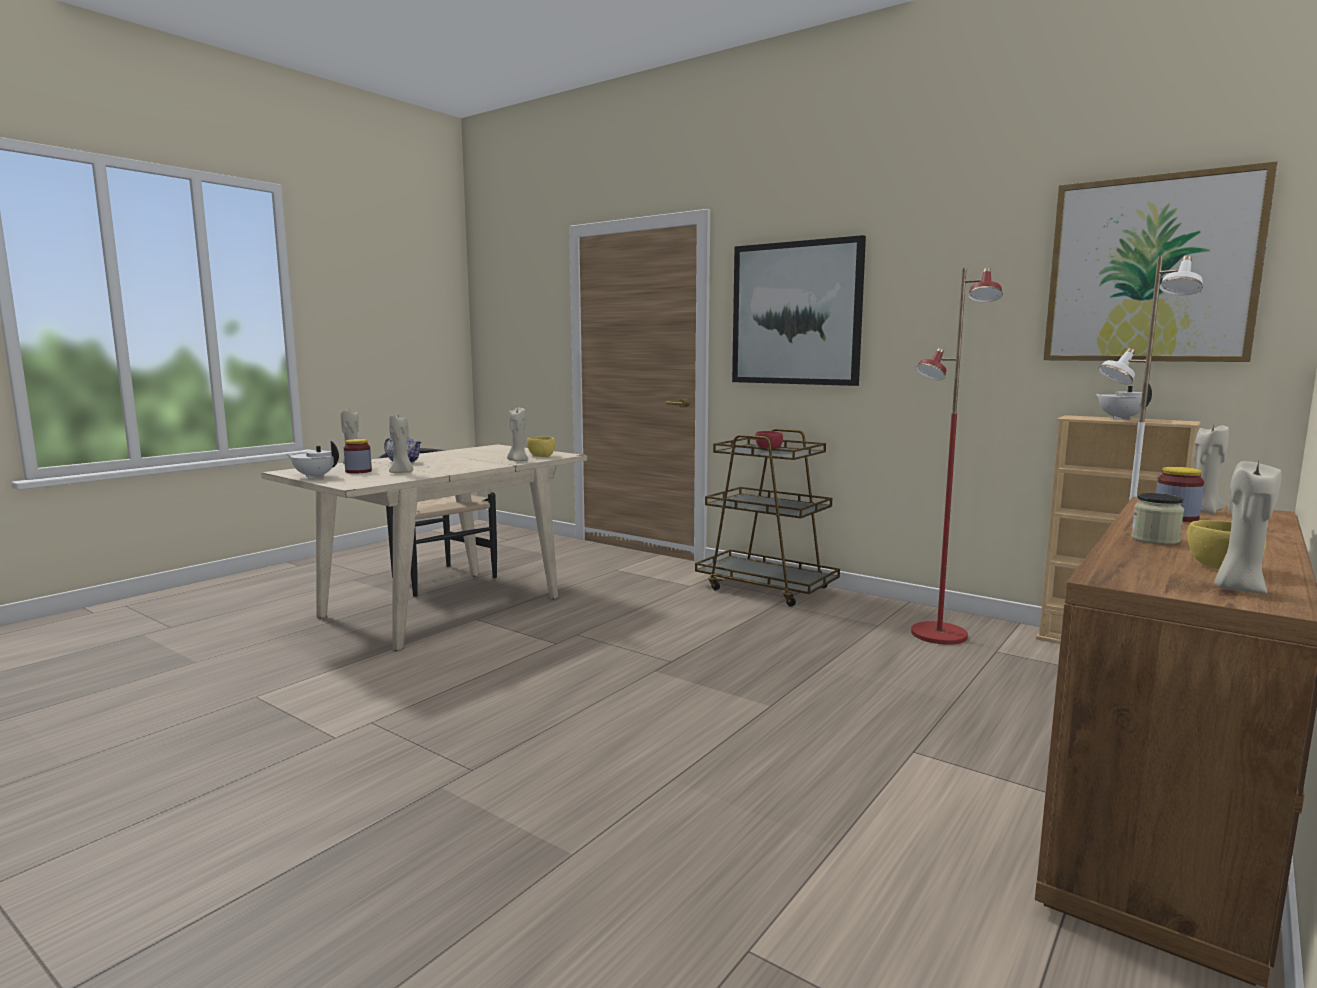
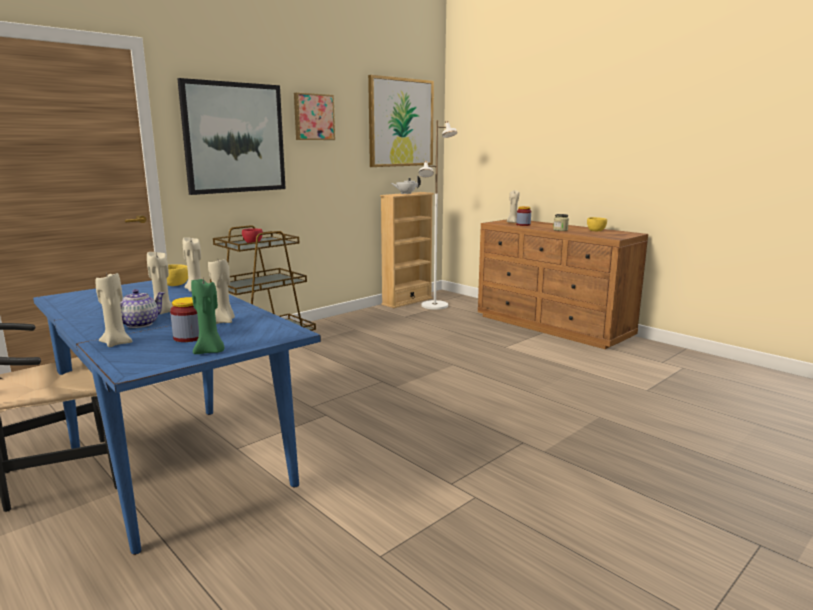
camera: 80 degrees left, 5 degrees up
beige dining table [261,444,587,651] -> blue dining table [33,280,321,555]
white teapot [287,441,339,479] -> green candle [191,279,224,354]
red floor lamp [911,268,1003,645] -> none
beige candle [1214,461,1281,594] -> beige candle moved to [147,252,173,314]
none -> picture [294,93,335,140]

